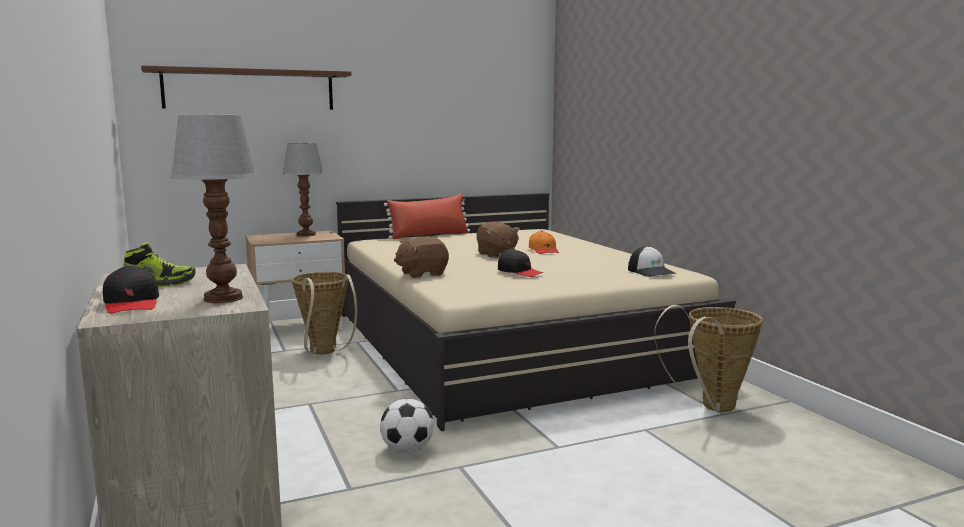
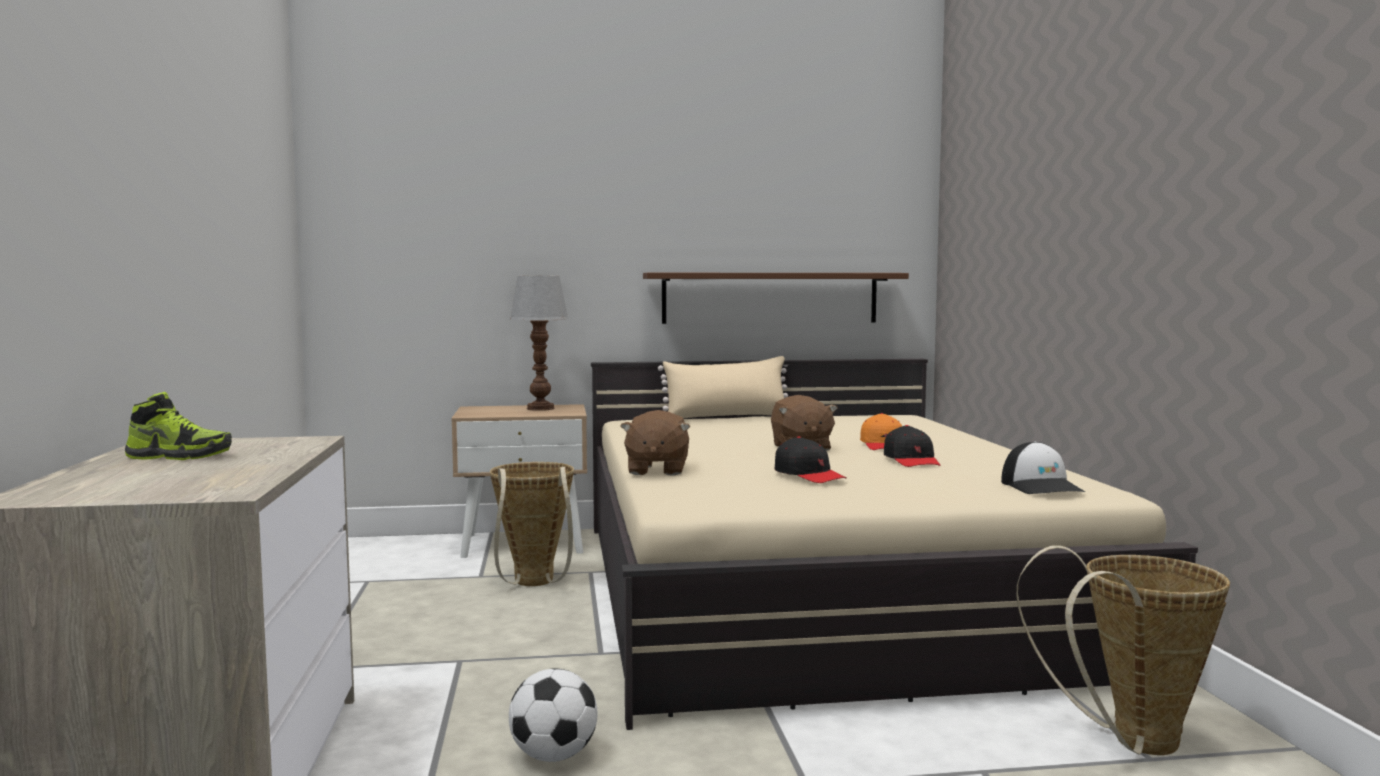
camera: 15 degrees right, 5 degrees down
black cap [103,265,159,314] -> black cap moved to [884,425,940,467]
brown shelf [141,65,351,110] -> brown shelf moved to [643,273,909,324]
table lamp [170,115,257,303] -> none
red pillow [384,194,470,239] -> beige pillow [658,356,788,418]
brown plush toy [394,237,449,278] -> brown plush toy turned 75 degrees counterclockwise [621,410,690,475]

